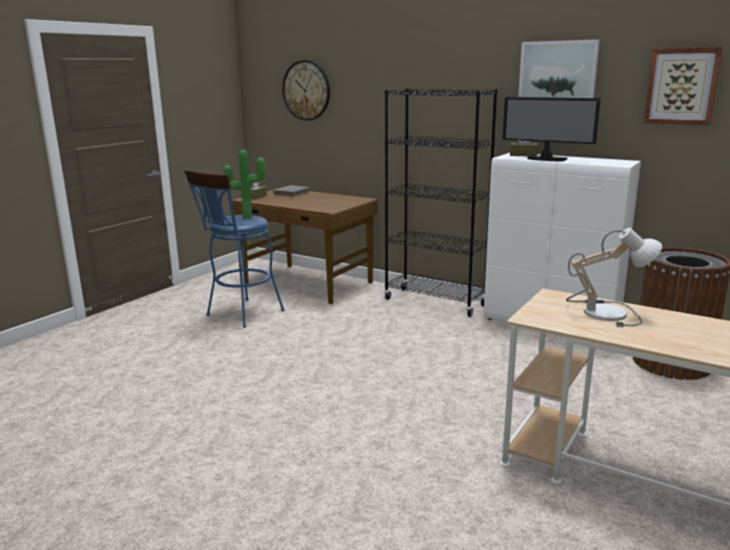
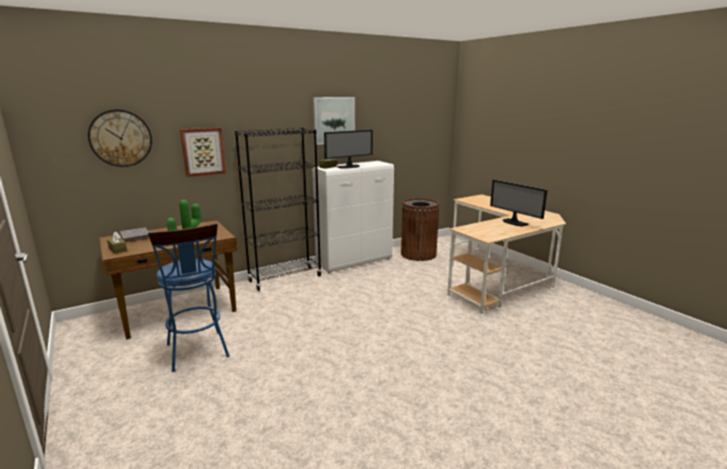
camera: 65 degrees left, 0 degrees up
table lamp [566,227,662,327] -> none
picture [644,47,722,125] -> picture moved to [180,128,226,177]
none -> monitor [490,180,547,227]

